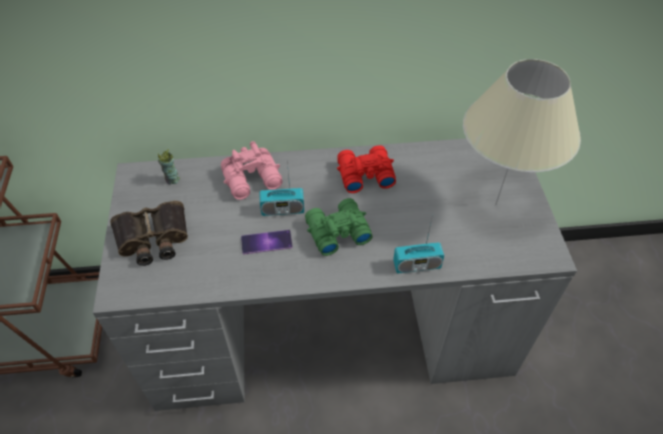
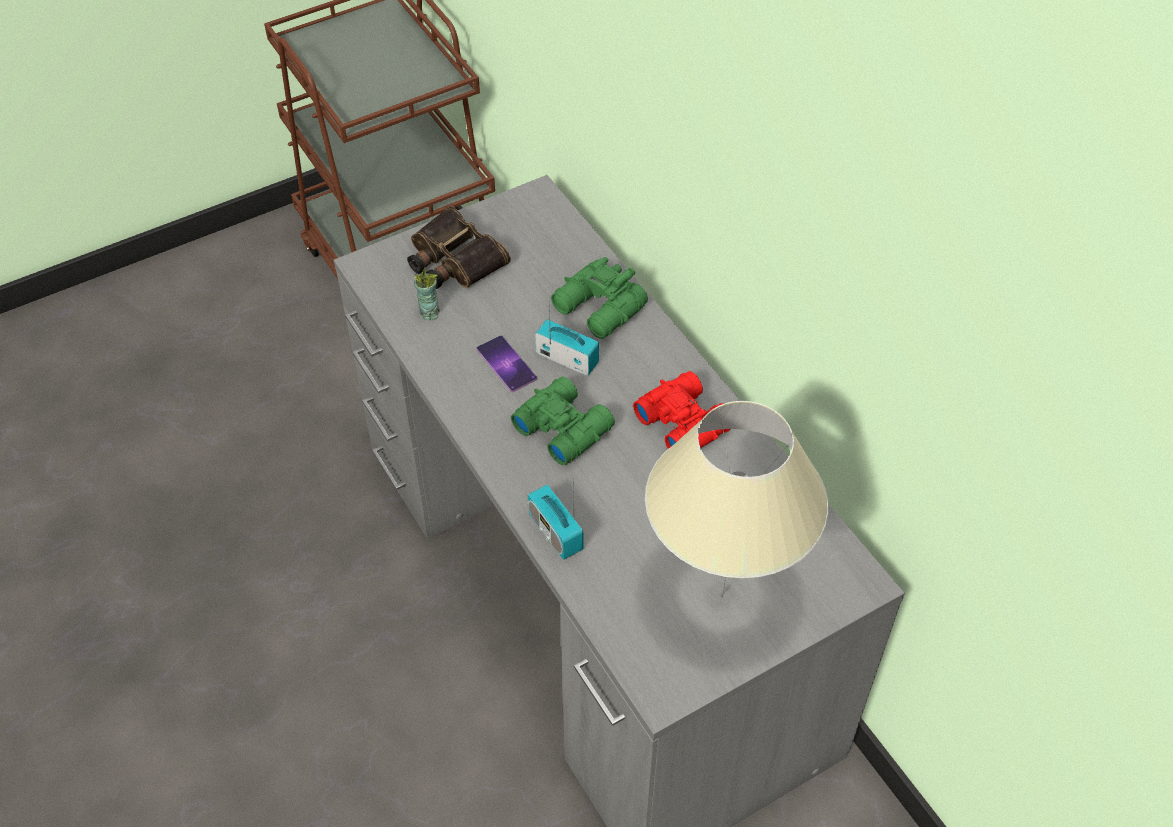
camera: 65 degrees right, 0 degrees up
cup [158,149,180,185] -> cup moved to [414,269,440,320]
pink binoculars [221,141,283,200] -> green binoculars [551,257,648,339]
radio [260,161,304,216] -> radio turned 150 degrees clockwise [535,308,599,376]

